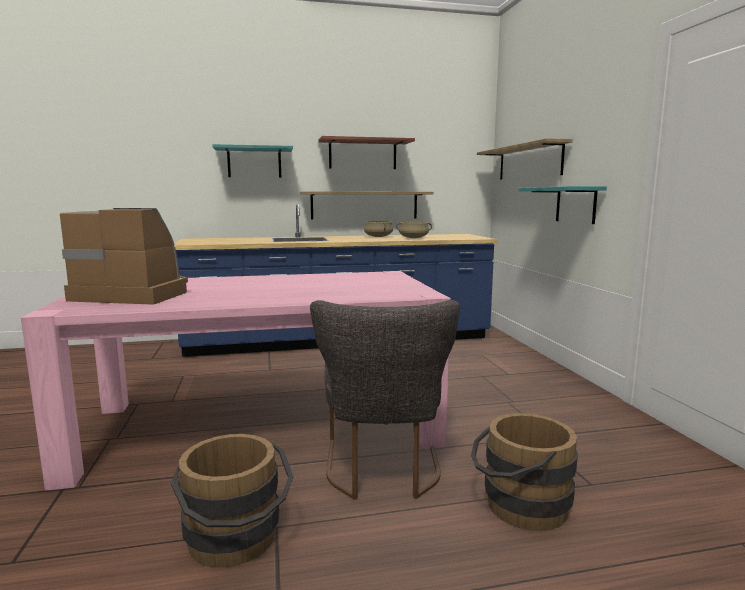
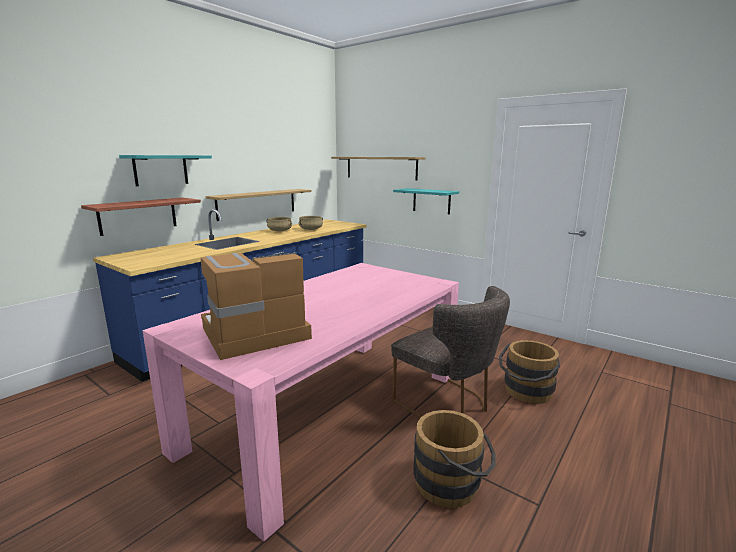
camera: 40 degrees left, 5 degrees up
shelf [318,136,415,169] -> shelf moved to [81,198,201,236]

